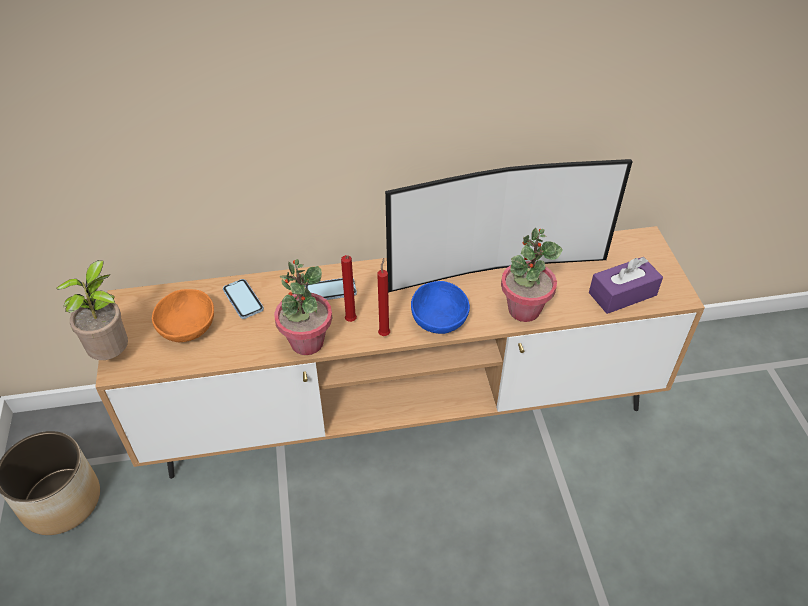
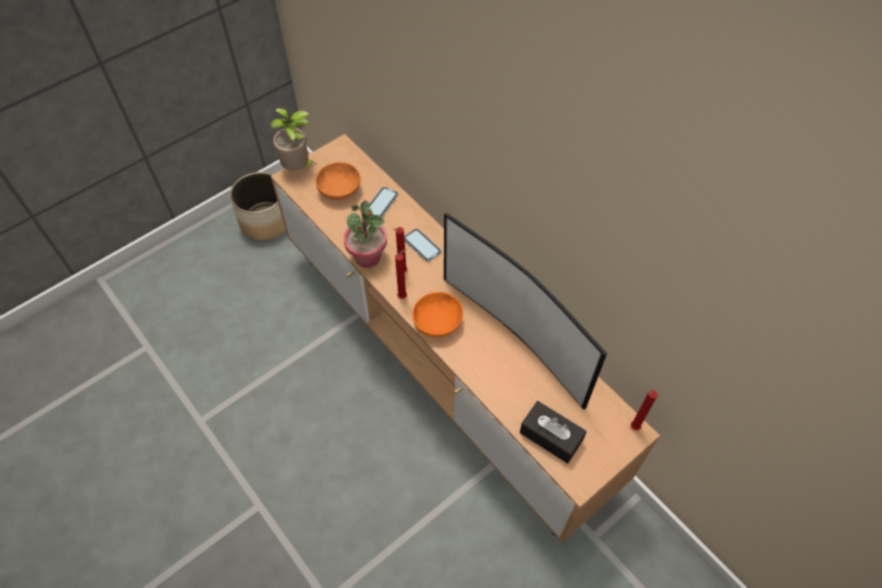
camera: 60 degrees right, 10 degrees up
blue bowl [411,281,470,334] -> orange bowl [412,292,463,337]
potted plant [501,228,563,322] -> none
purple tissue box [589,257,663,314] -> black tissue box [520,401,586,464]
none -> red candle [631,390,658,430]

